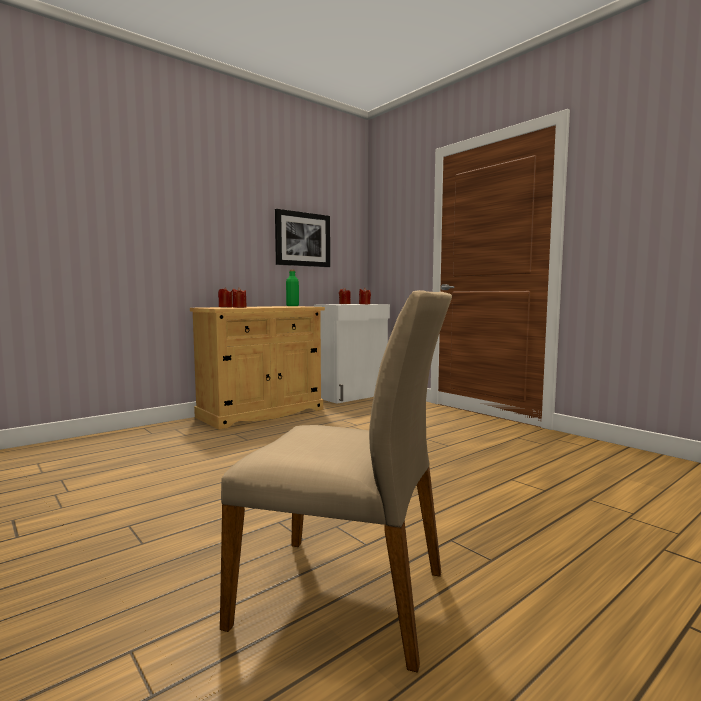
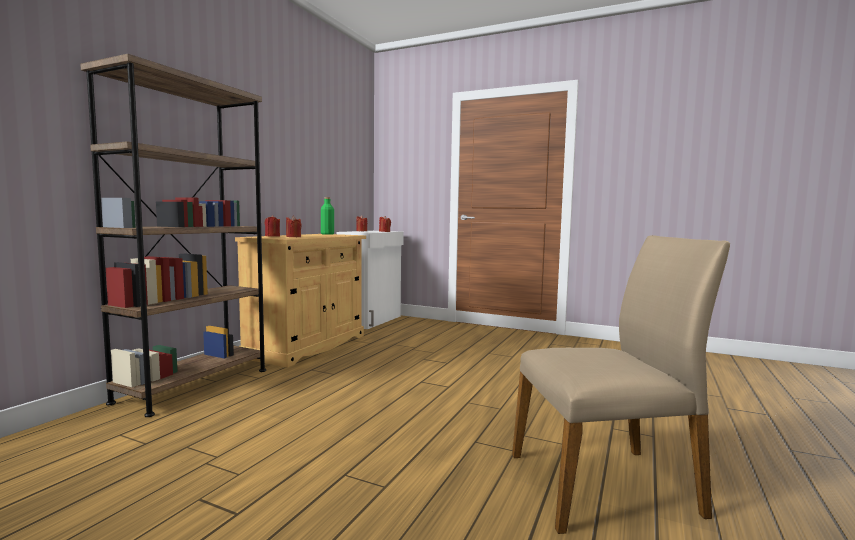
camera: 25 degrees left, 0 degrees up
picture [275,209,330,267] -> none
none -> brown bookcase [80,54,266,417]

